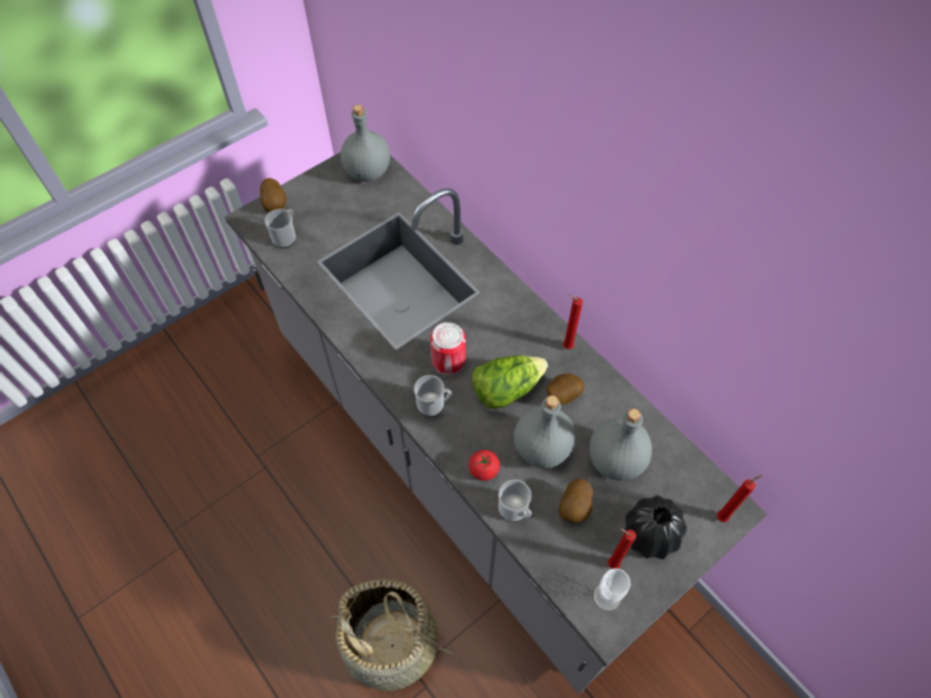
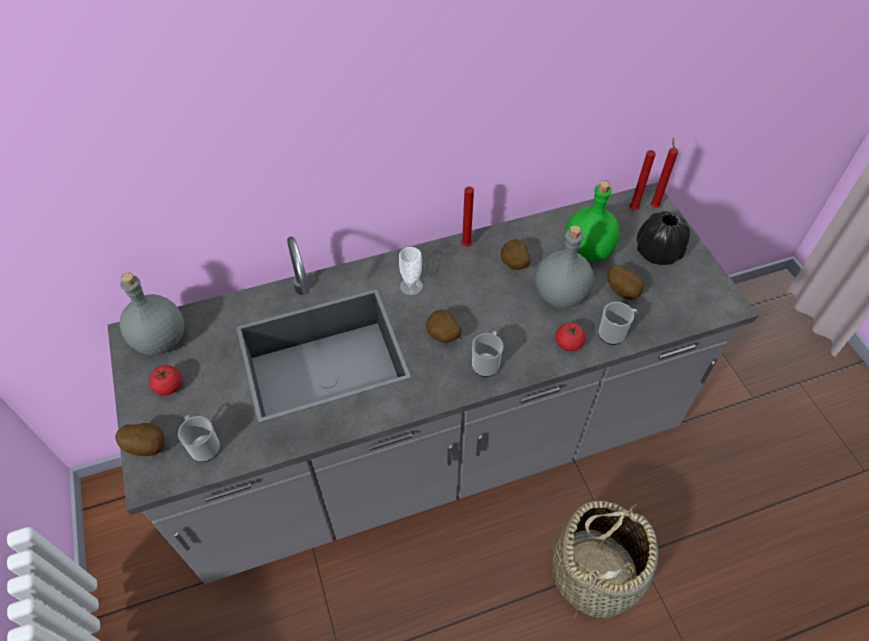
camera: 70 degrees left, 5 degrees down
can [430,322,466,375] -> potato [426,310,462,343]
lettuce [472,355,548,409] -> none
grey bottle [589,409,652,481] -> green bottle [565,180,620,262]
cup [594,568,631,610] -> cup moved to [399,247,423,295]
red candle [608,528,636,569] -> red candle moved to [630,150,656,210]
none -> tomato [149,365,181,395]

